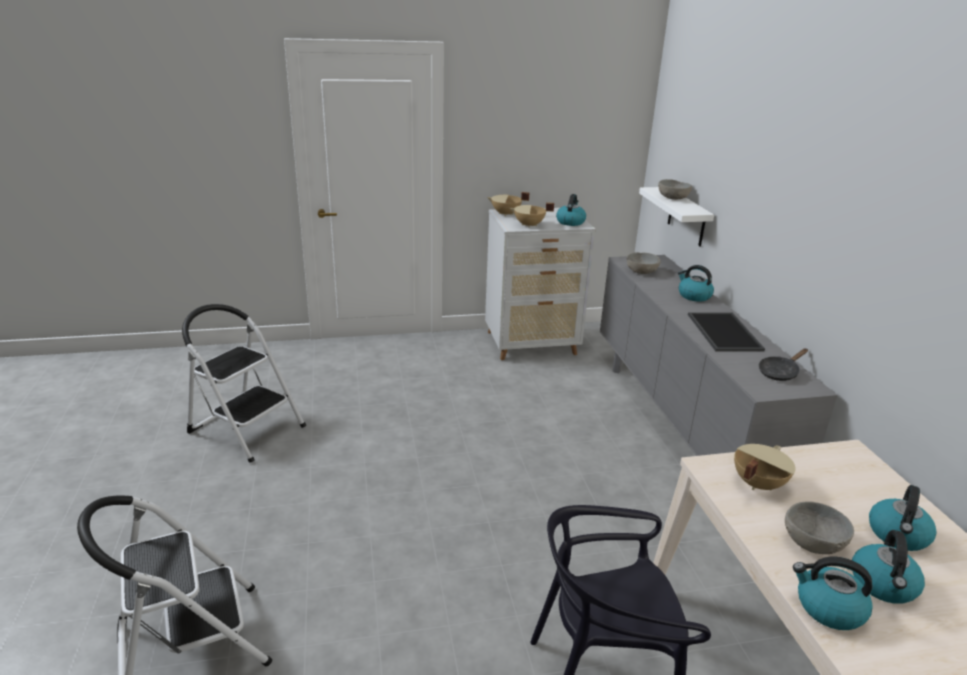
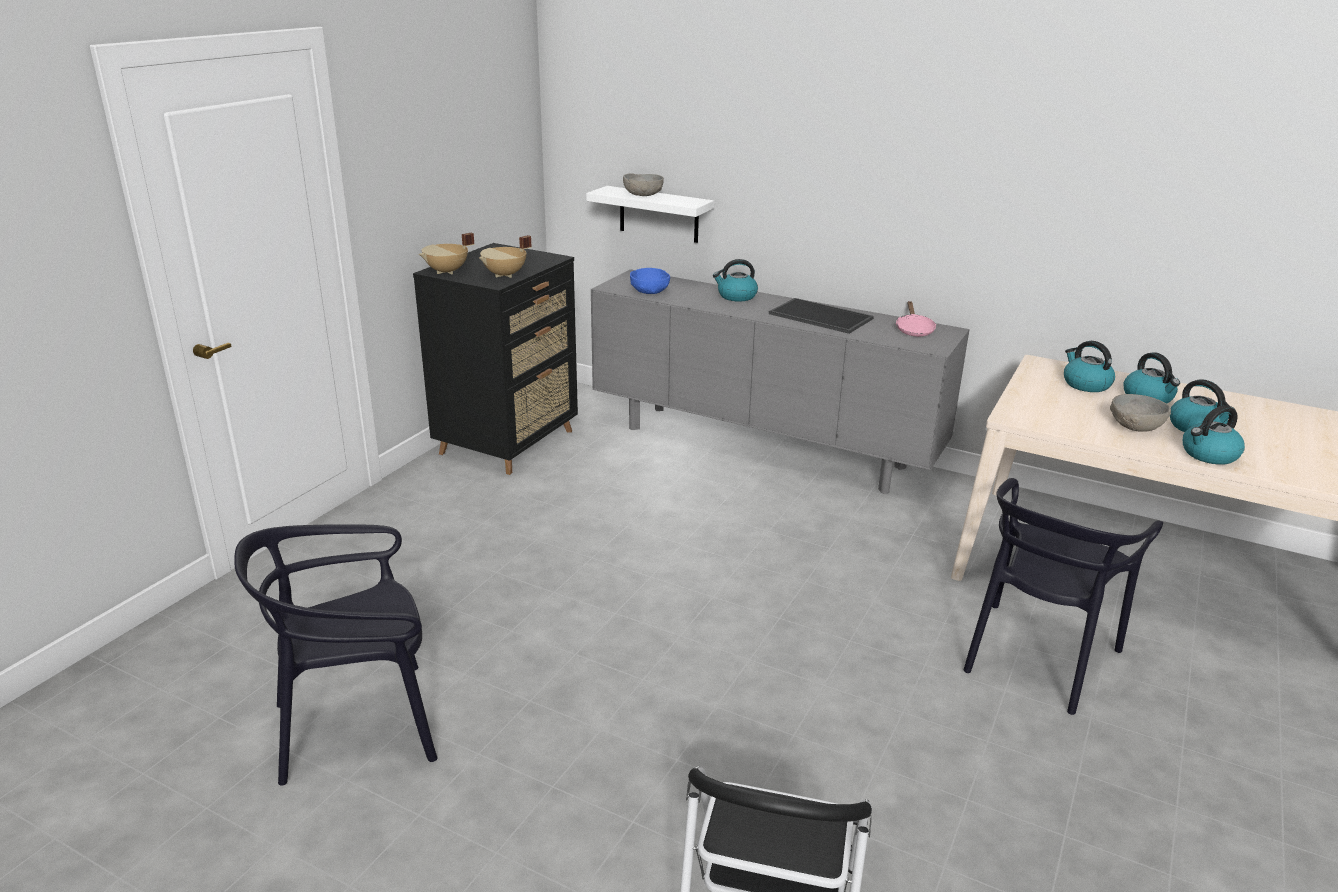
camera: 50 degrees left, 0 degrees up
step ladder [182,304,306,463] -> black chair [234,524,438,786]
white dresser [485,208,596,360] -> black dresser [413,243,578,475]
kettle [556,194,586,226] -> kettle moved to [1064,341,1115,392]
grey bowl [627,252,661,274] -> blue bowl [630,268,670,294]
beige cooking pot [734,444,796,491] -> none
black frying pan [759,348,808,381] -> pink frying pan [896,301,937,337]

